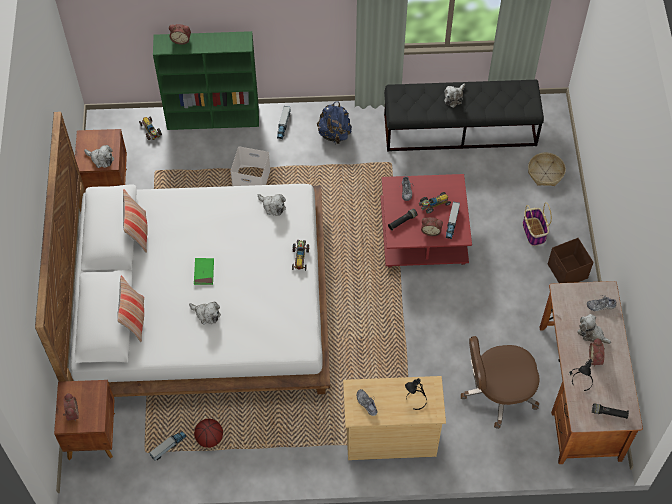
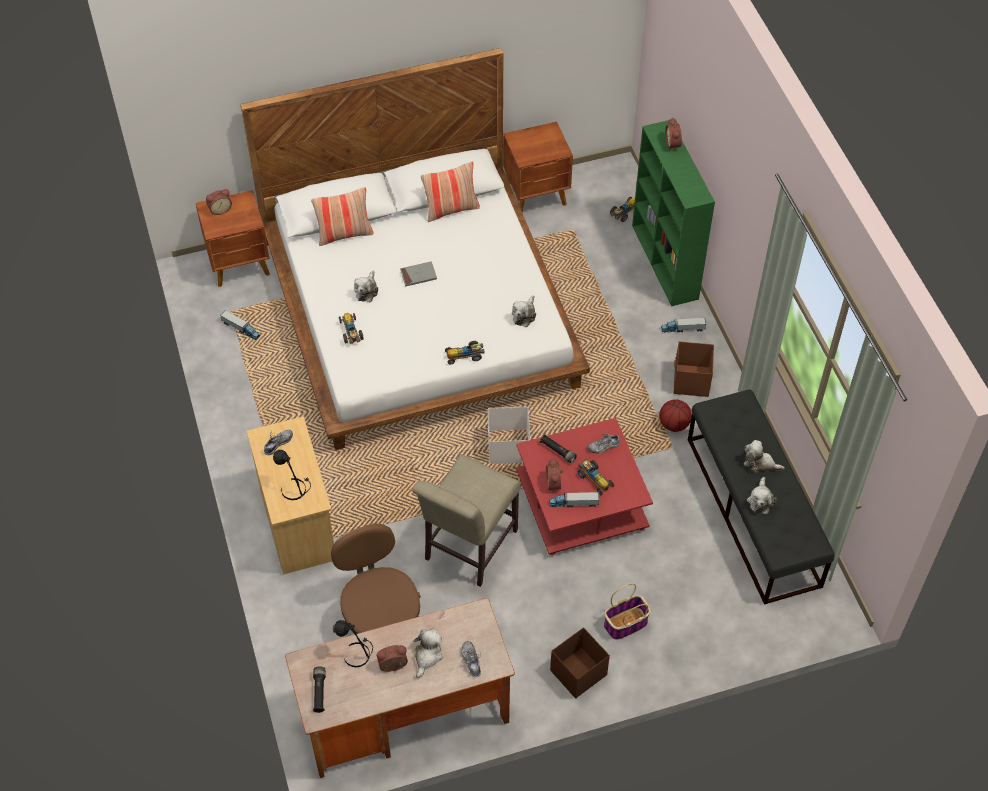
camera: 75 degrees right, 5 degrees down
plush toy [84,145,114,168] -> plush toy moved to [747,477,777,514]
green book [194,258,214,285] -> grey book [400,261,437,287]
basketball [194,419,223,448] -> basketball moved to [659,399,692,432]
white storage box [230,146,270,186] -> white storage box moved to [488,407,530,464]
blue backpack [317,102,352,145] -> brown storage box [673,341,714,397]
basket [528,152,566,186] -> none
none -> toy car [339,313,364,344]
none -> beige chair [412,454,520,587]

